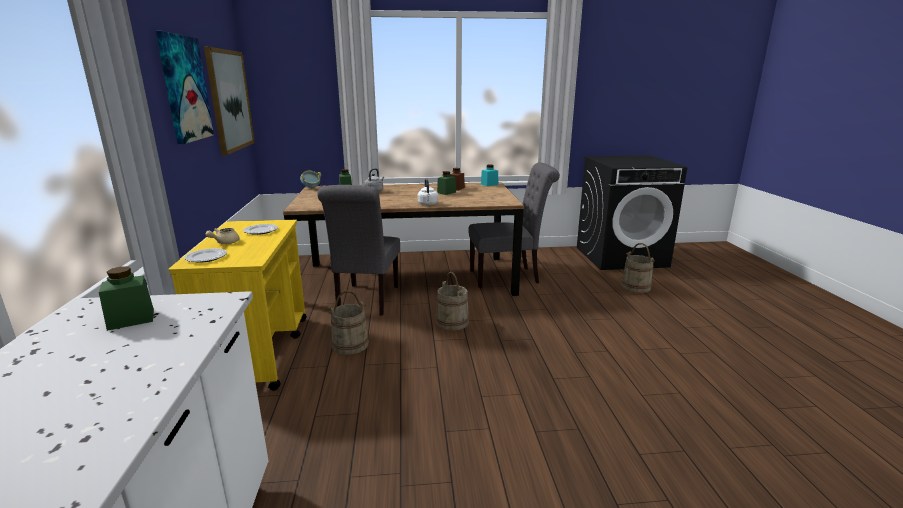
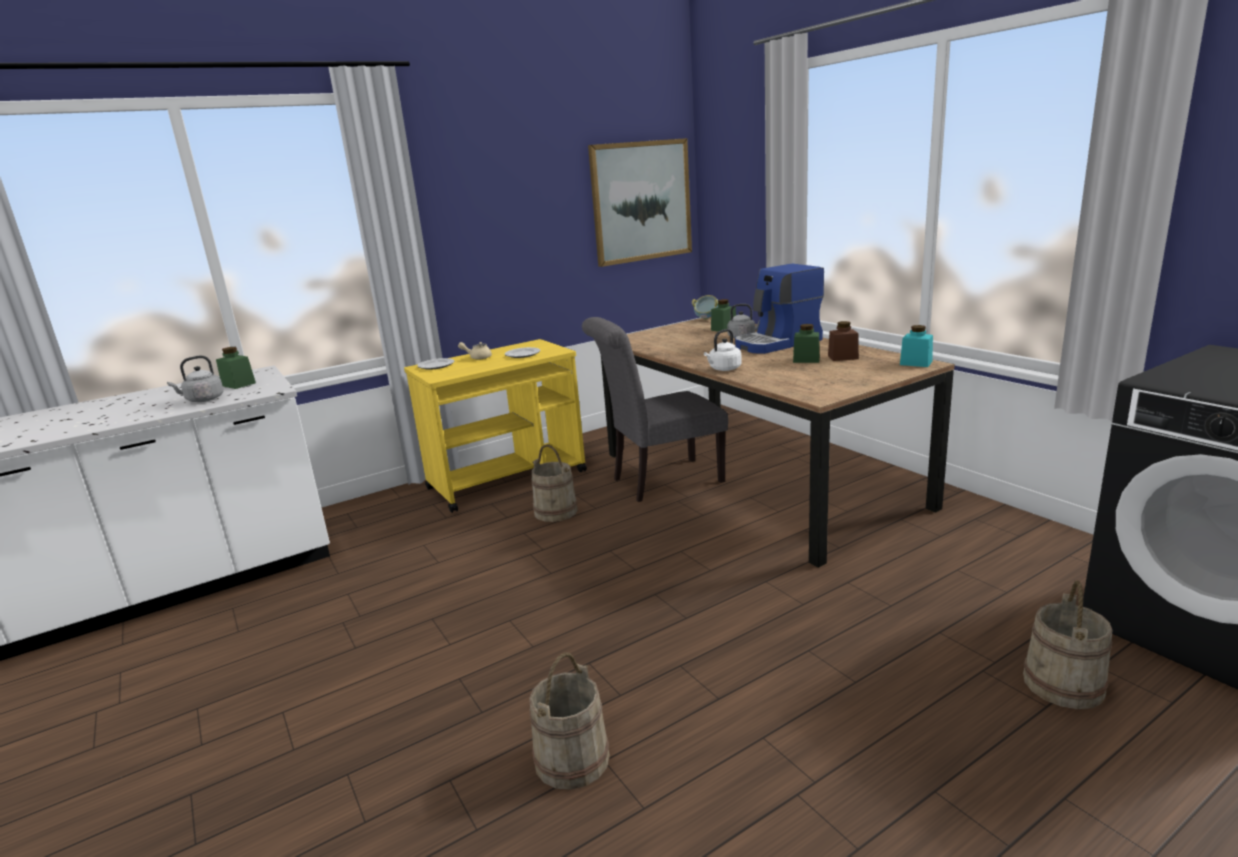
camera: 65 degrees right, 0 degrees up
picture [156,31,214,144] -> none
beige bucket [436,272,469,331] -> beige bucket moved to [529,653,610,790]
grey chair [468,163,560,288] -> none
none -> grey kettle [167,356,224,402]
none -> coffee machine [735,264,824,354]

